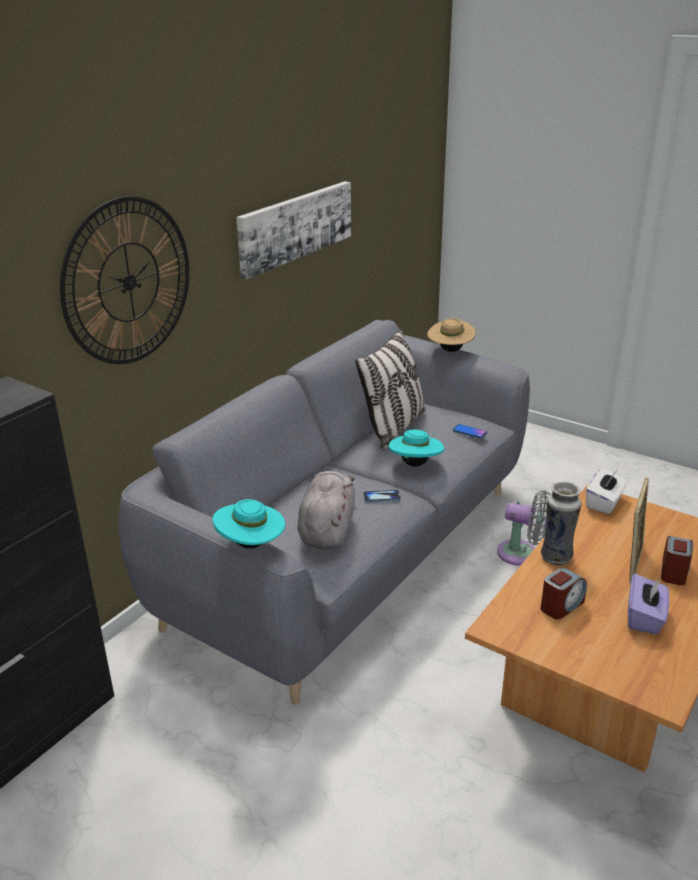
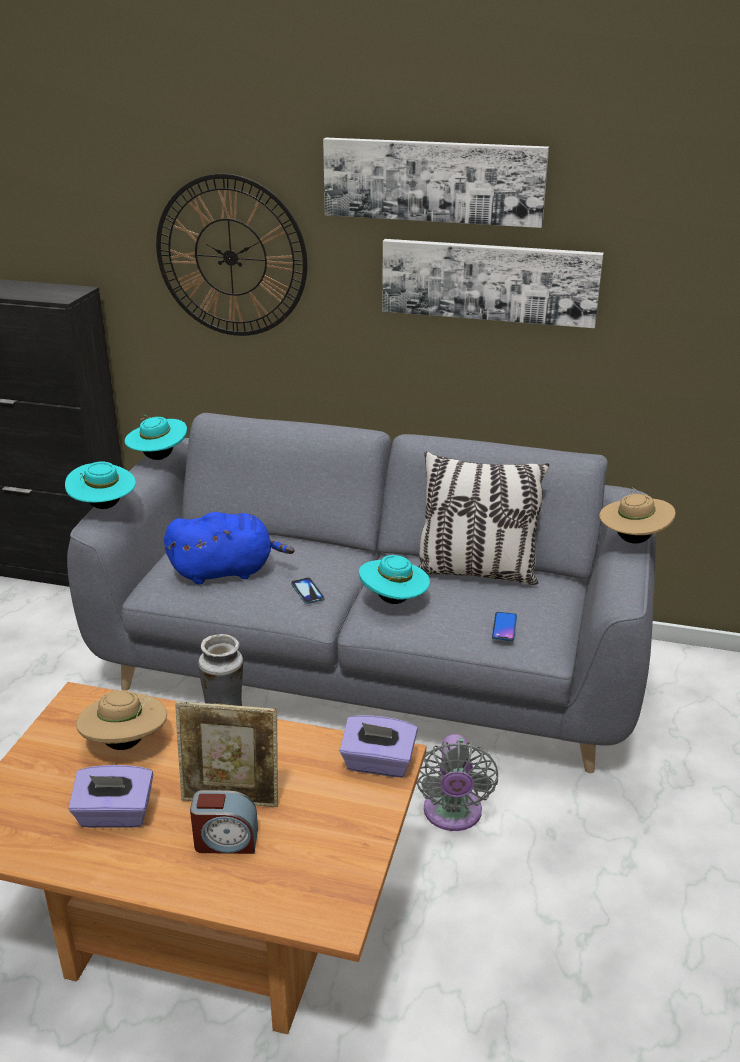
camera: 70 degrees right, 0 degrees up
grey plush toy [297,471,355,549] -> blue plush toy [164,512,294,585]
alarm clock [541,567,587,620] -> beige hat [76,690,167,750]
white tissue box [586,468,628,514] -> purple tissue box [340,715,418,777]
none -> turquoise hat [125,414,187,460]
none -> picture [323,138,549,228]

